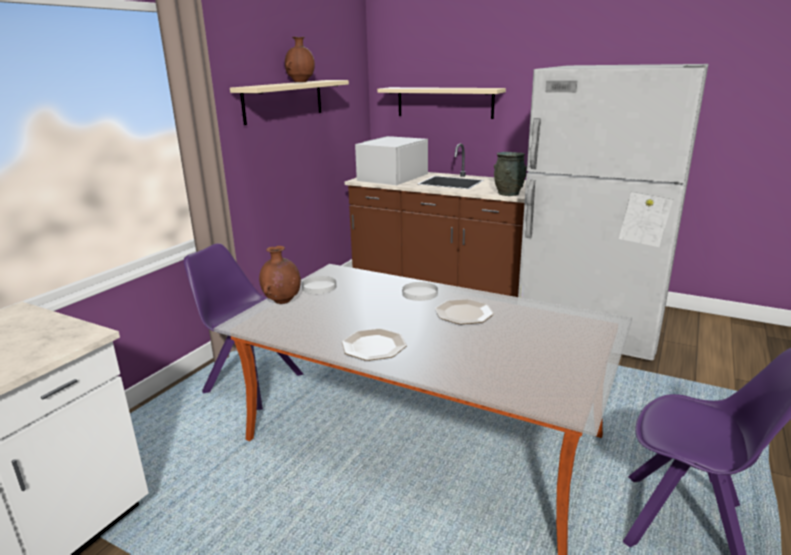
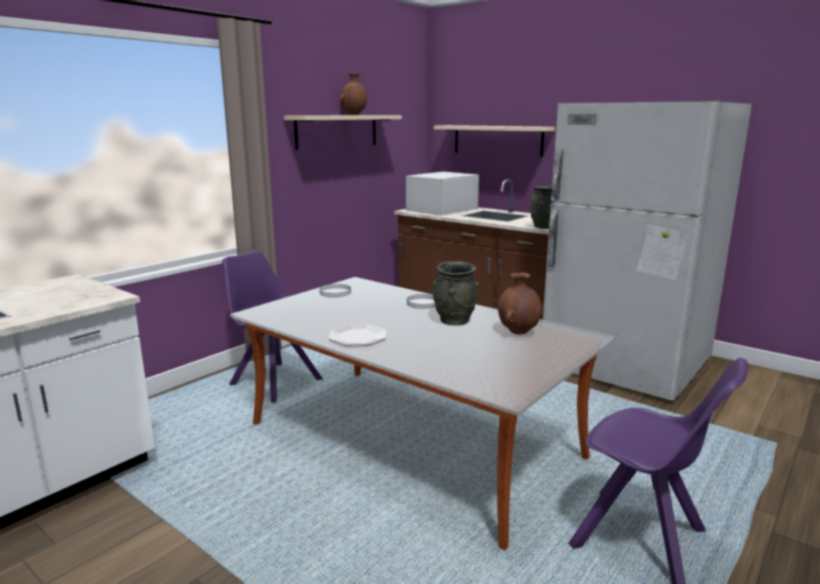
camera: 10 degrees right, 5 degrees down
brown vase [259,246,301,304] -> brown vase moved to [498,272,542,335]
plate [435,299,494,324] -> grey vase [433,261,479,325]

